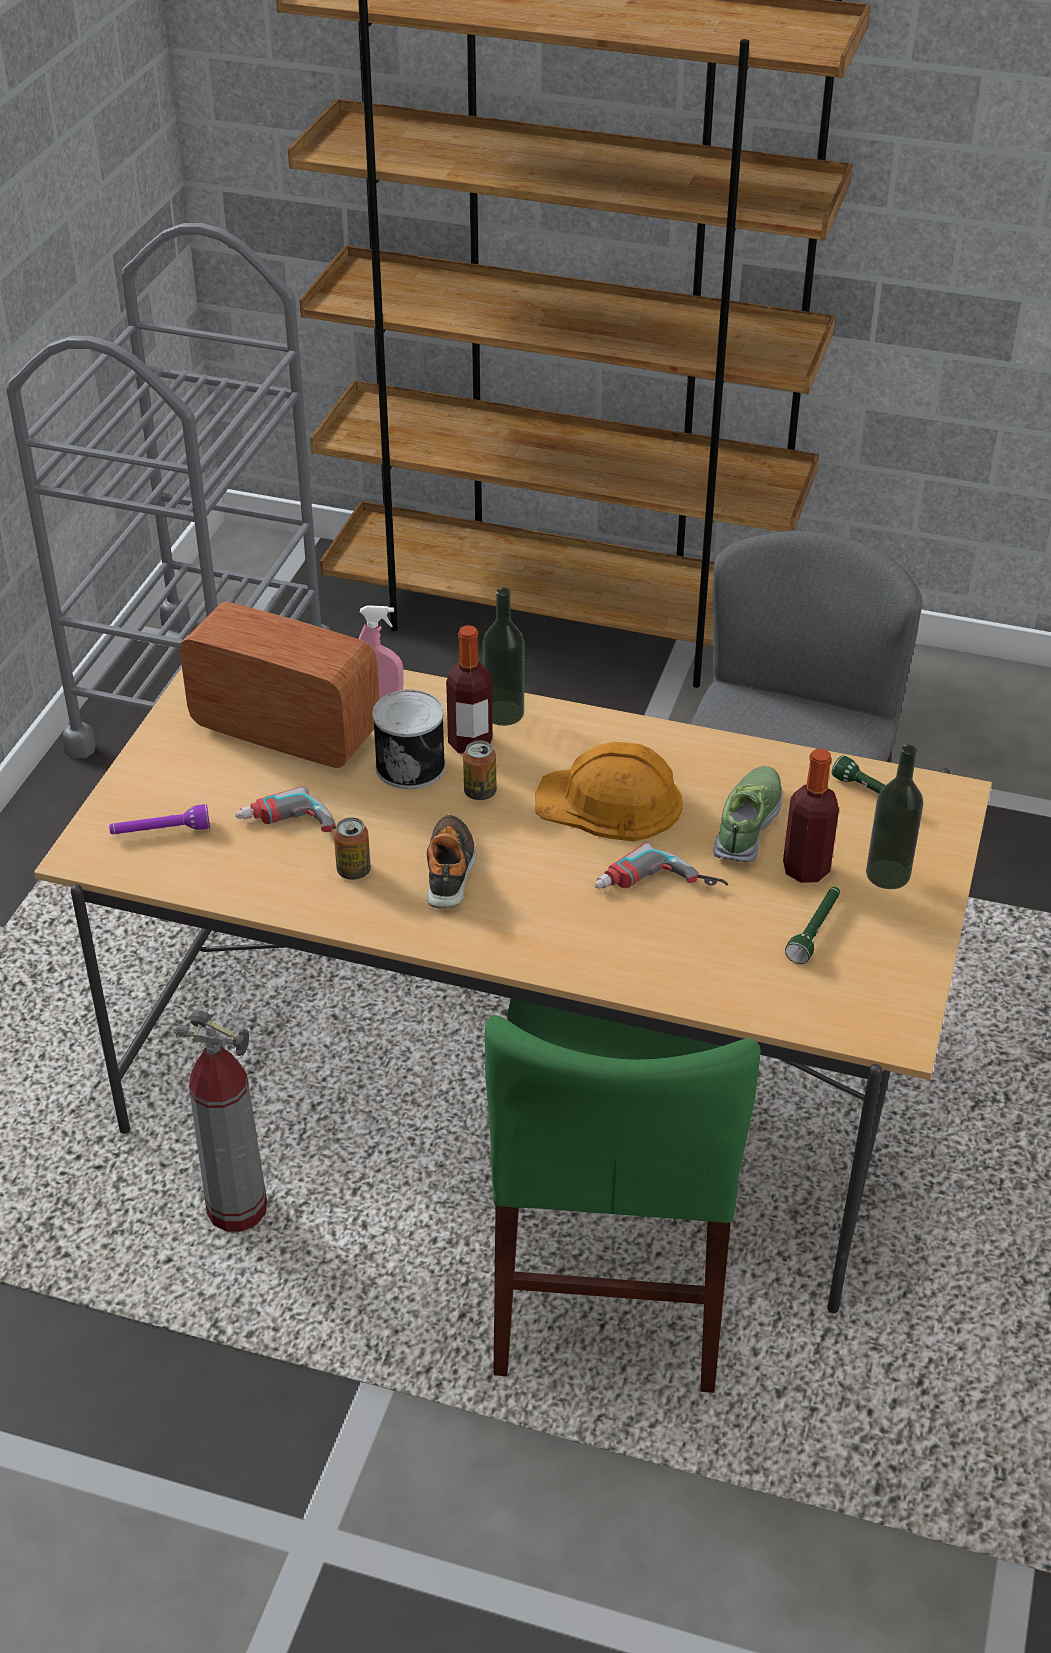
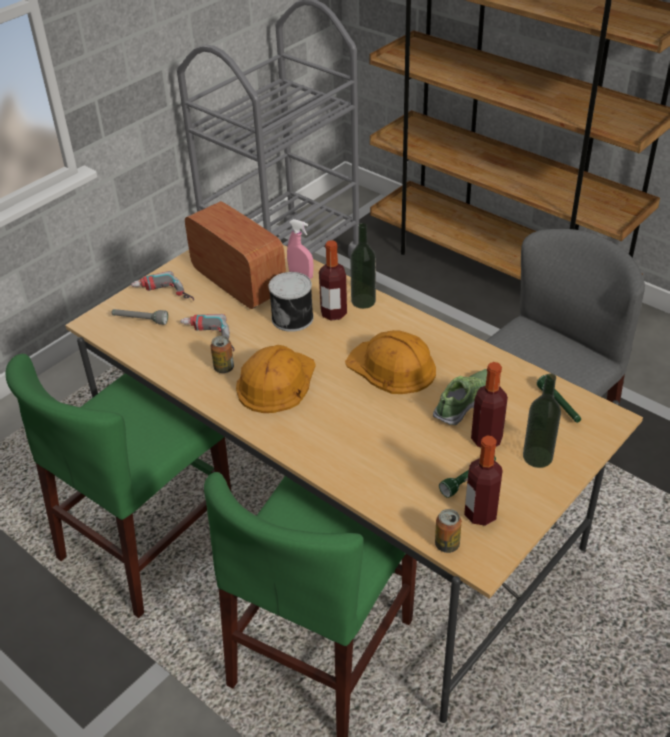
camera: 25 degrees right, 0 degrees up
purple flashlight [109,804,210,834] -> grey flashlight [111,309,168,325]
fire extinguisher [173,1010,267,1232] -> green chair [5,354,232,618]
shoe [427,814,476,909] -> orange hard hat [236,345,316,413]
can [463,740,497,800] -> can moved to [435,509,462,553]
power drill [595,842,728,889] -> power drill moved to [131,271,194,301]
none -> bottle [464,436,503,526]

